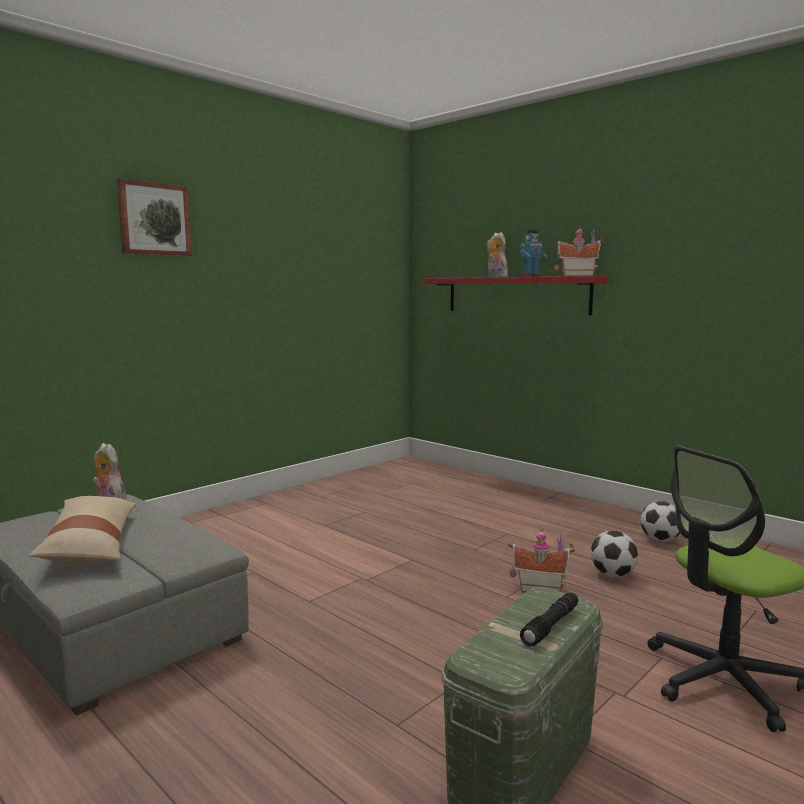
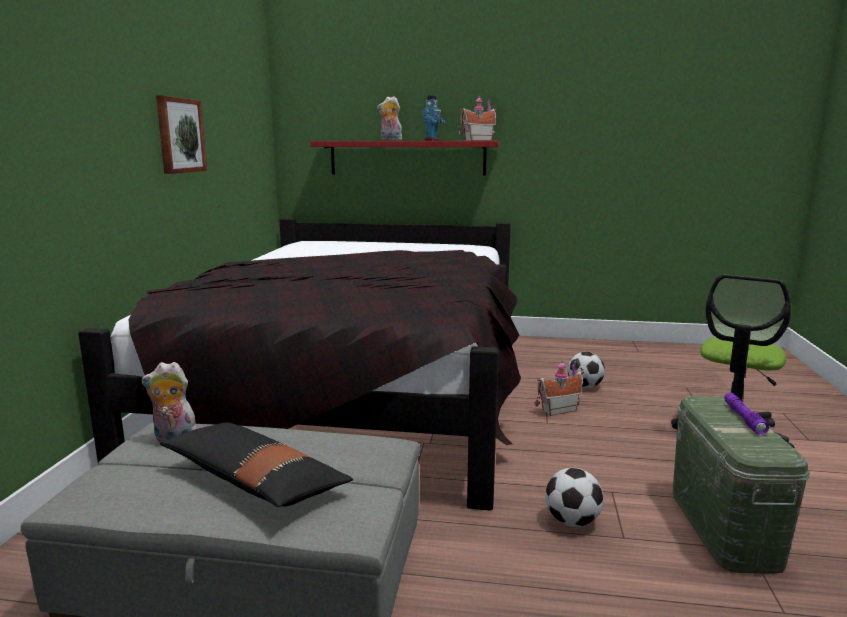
camera: 35 degrees left, 5 degrees up
beige pillow [30,496,136,563] -> black pillow [159,422,353,507]
picture [117,178,192,256] -> picture moved to [156,96,207,174]
black flashlight [520,592,578,647] -> purple flashlight [724,393,769,435]
football [640,501,680,542] -> football moved to [545,468,604,527]
none -> black bed [78,218,521,511]

